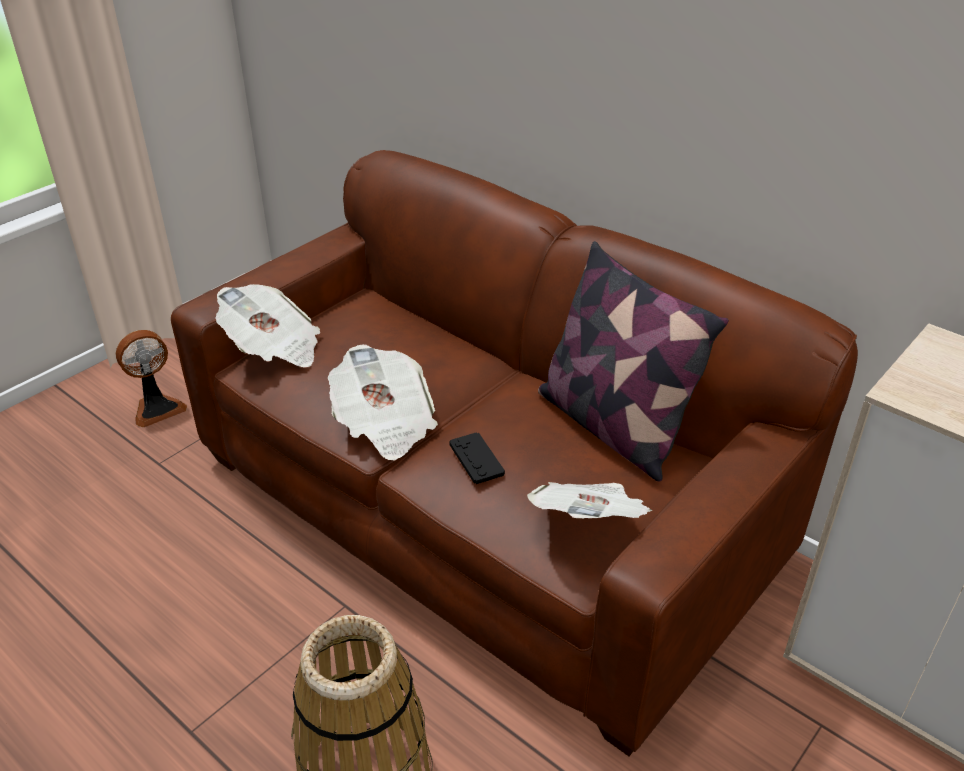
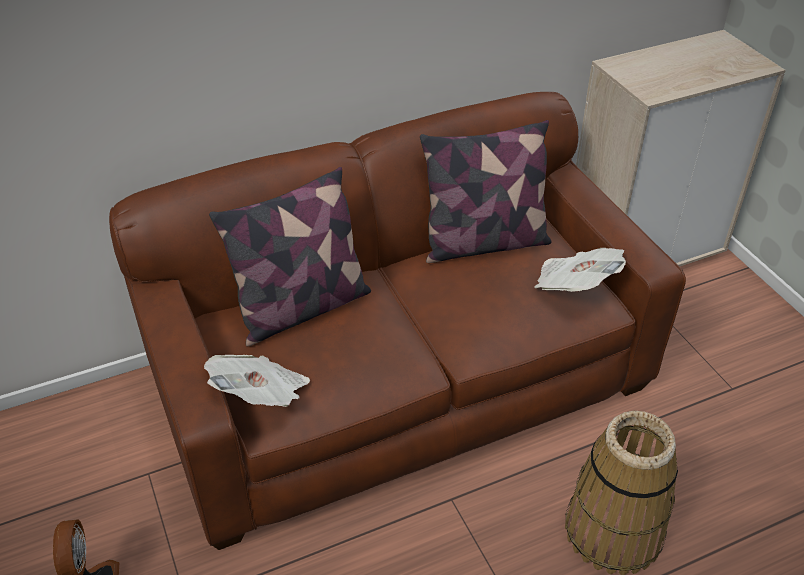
camera: 65 degrees left, 5 degrees up
newspaper [328,344,438,460] -> none
black game controller [449,432,505,484] -> none
none -> pillow [209,167,371,346]

